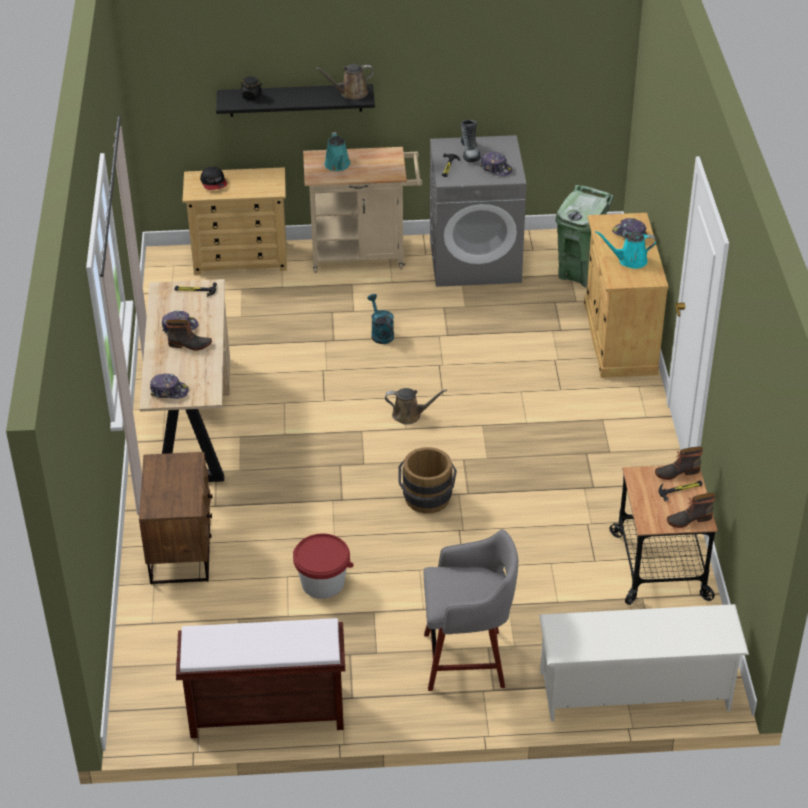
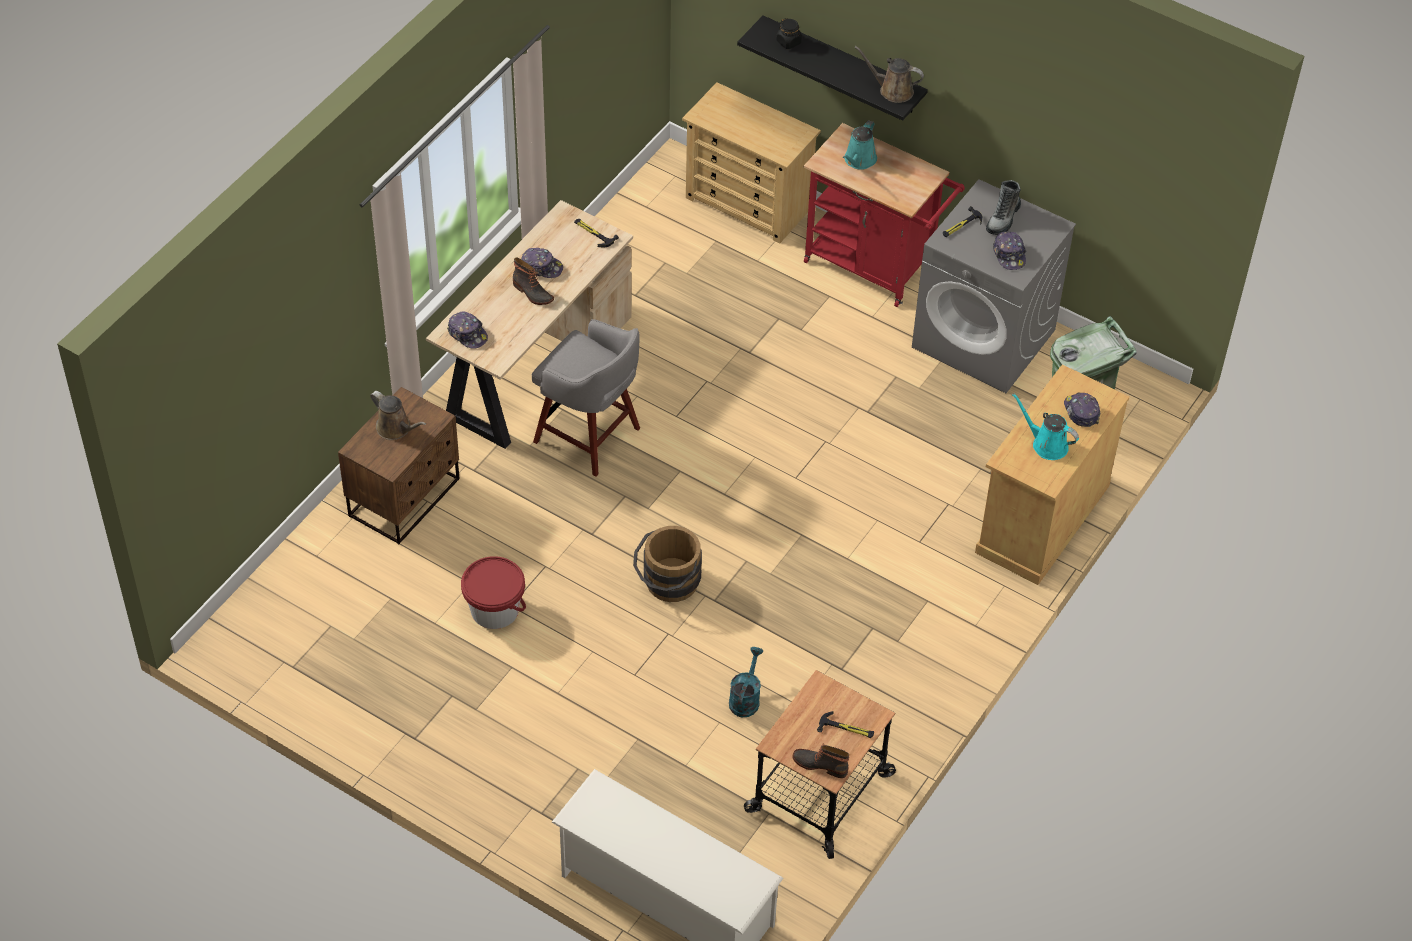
camera: 35 degrees right, 10 degrees up
brown bench [176,618,345,738] -> none
cap [200,167,227,190] -> none
beige cart [303,147,422,273] -> red cart [804,123,965,307]
turquoise watering can [367,294,394,344] -> turquoise watering can moved to [729,647,763,718]
brown watering can [385,388,447,425] -> brown watering can moved to [370,391,426,440]
grey stool [424,529,518,691] -> grey stool moved to [532,319,640,477]
boot [655,447,703,480] -> none

